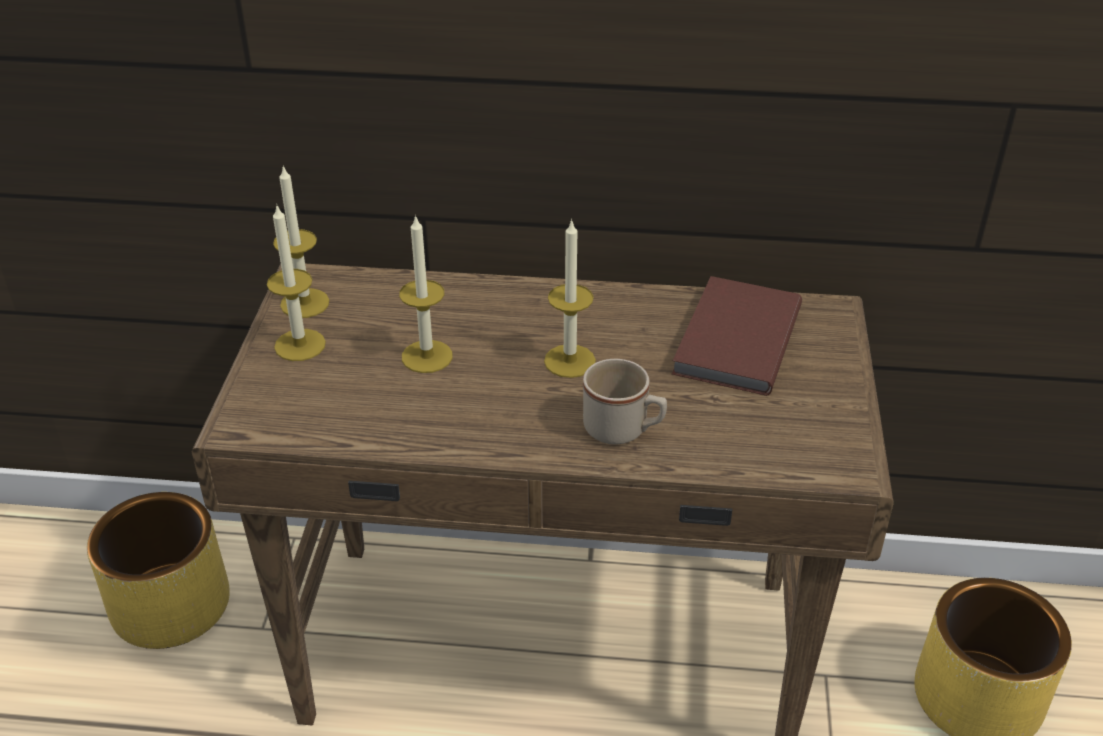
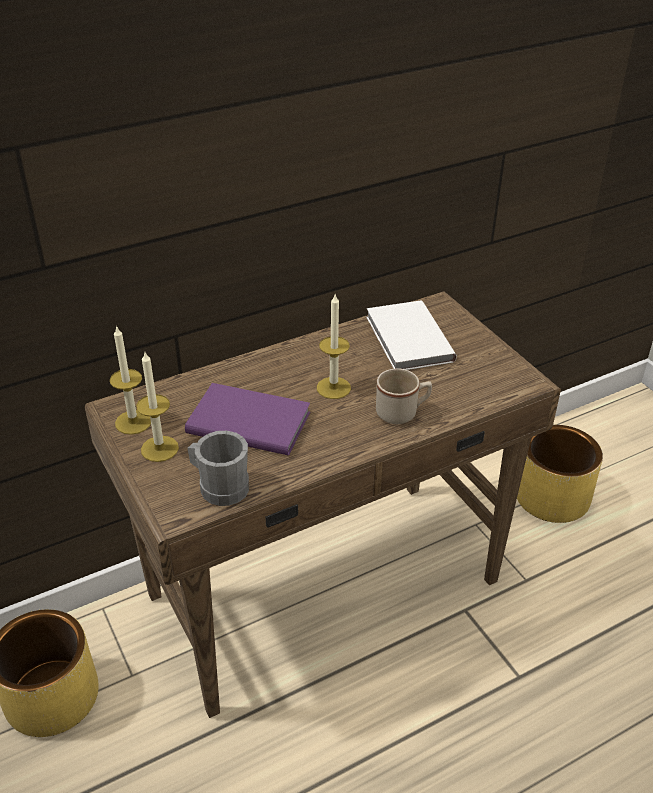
camera: 35 degrees left, 0 degrees up
candle [399,214,453,373] -> purple book [185,383,310,456]
brown book [672,276,802,396] -> white book [366,300,457,370]
none -> grey mug [187,431,249,506]

